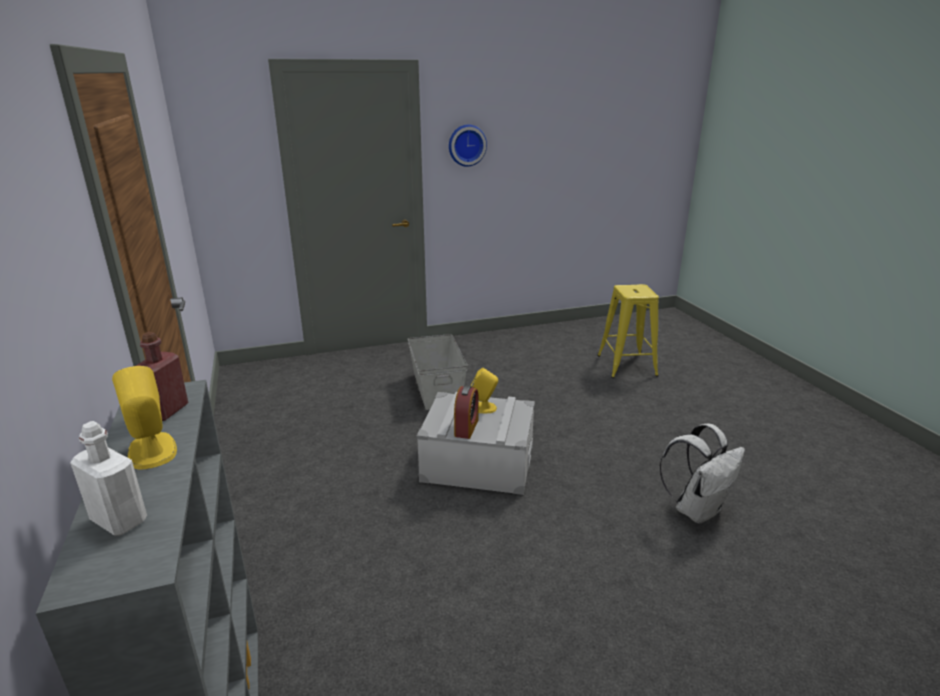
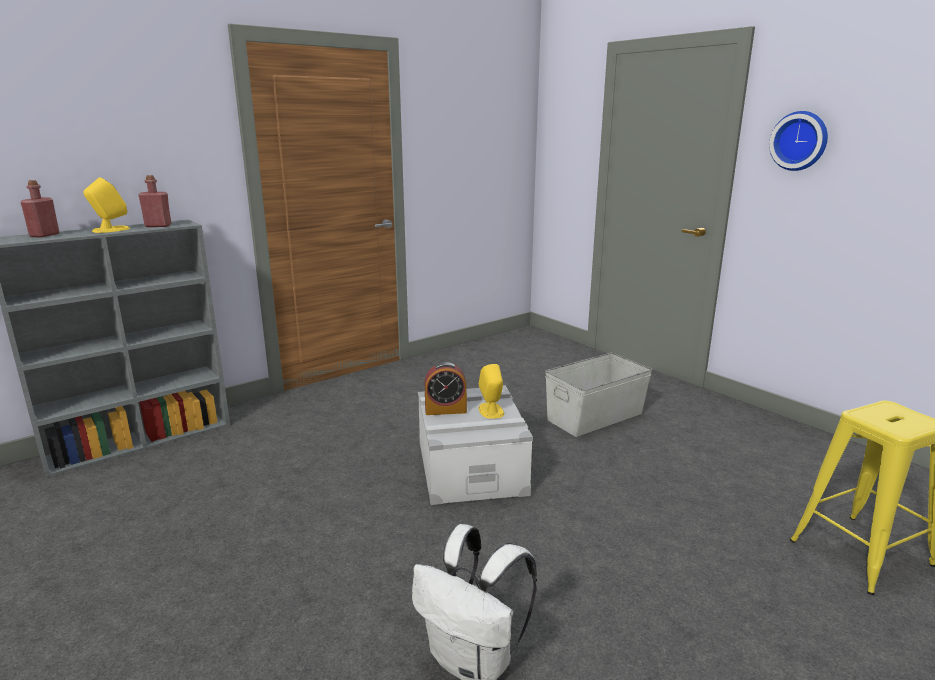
camera: 70 degrees right, 5 degrees down
white bottle [70,421,147,536] -> red bottle [21,180,59,237]

